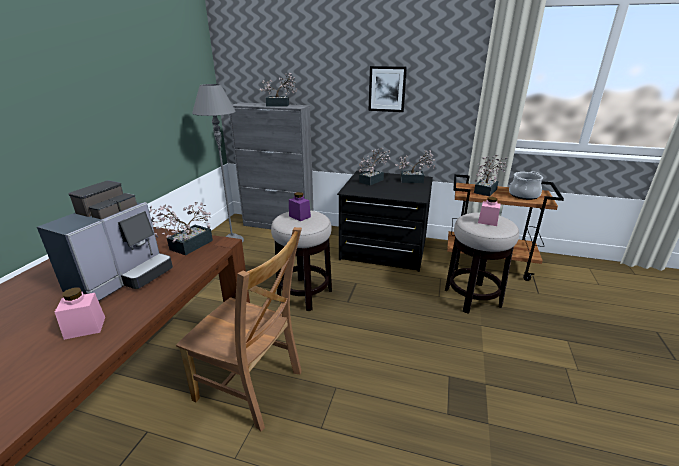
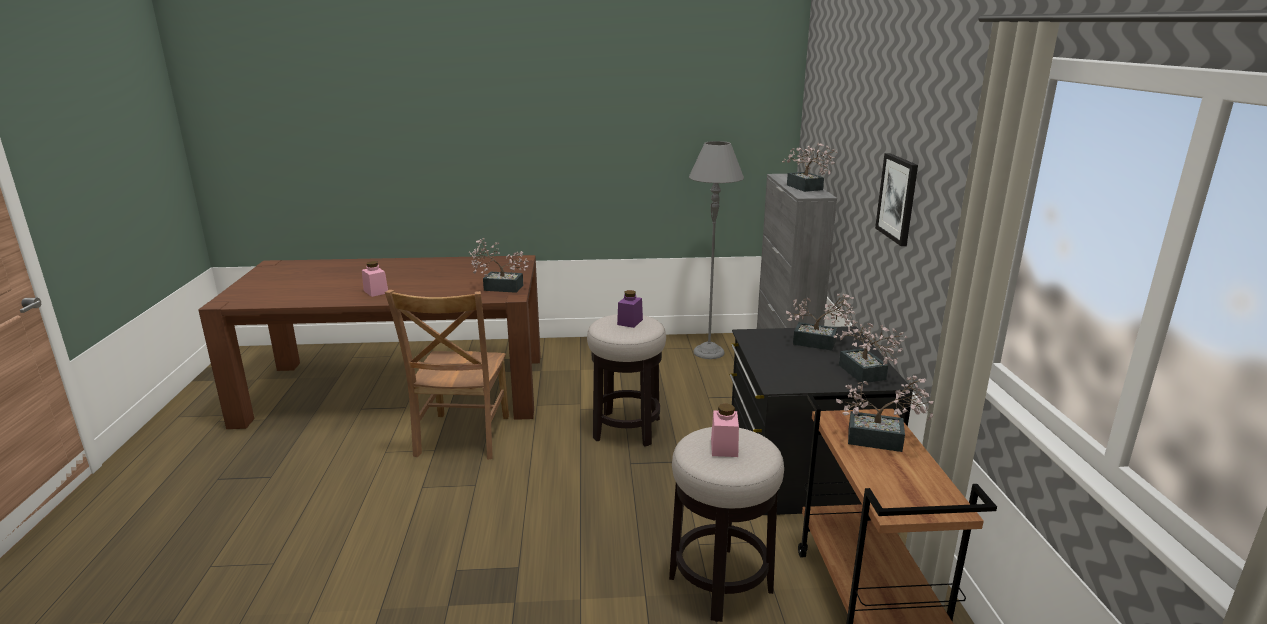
camera: 70 degrees right, 5 degrees down
coffee machine [37,181,173,301] -> none
cooking pot [509,171,543,200] -> none

